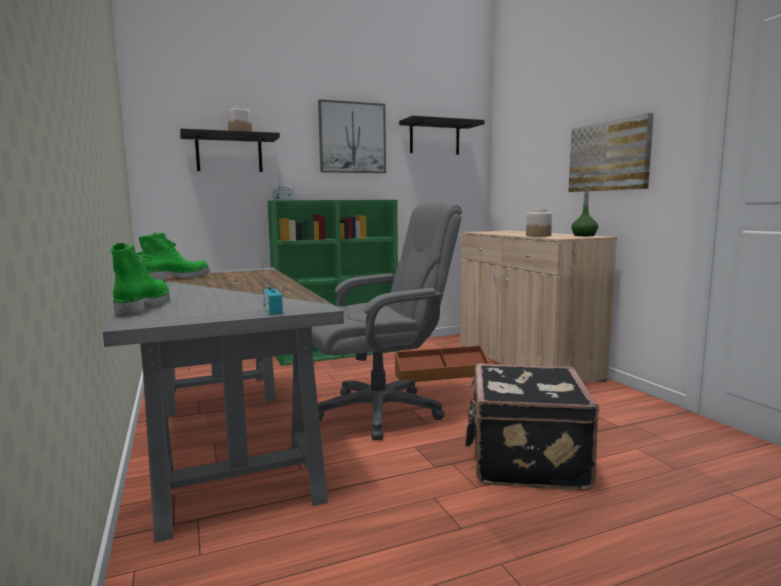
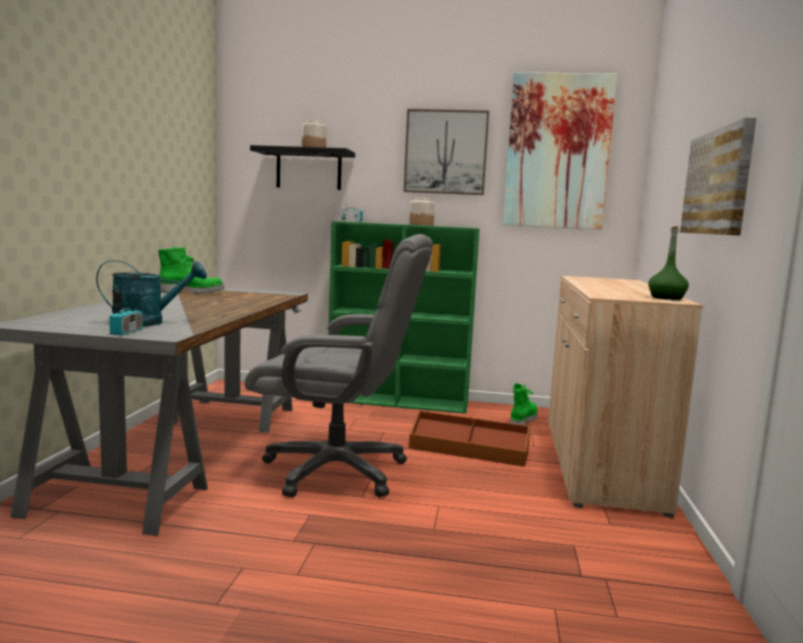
camera: 30 degrees right, 0 degrees up
green boot [111,243,170,317] -> green boot moved to [510,383,538,425]
black shelf [399,116,485,155] -> picture [503,72,617,230]
black suitcase [465,364,599,490] -> none
jar [526,209,552,237] -> jar moved to [409,197,435,226]
none -> turquoise watering can [96,260,207,327]

